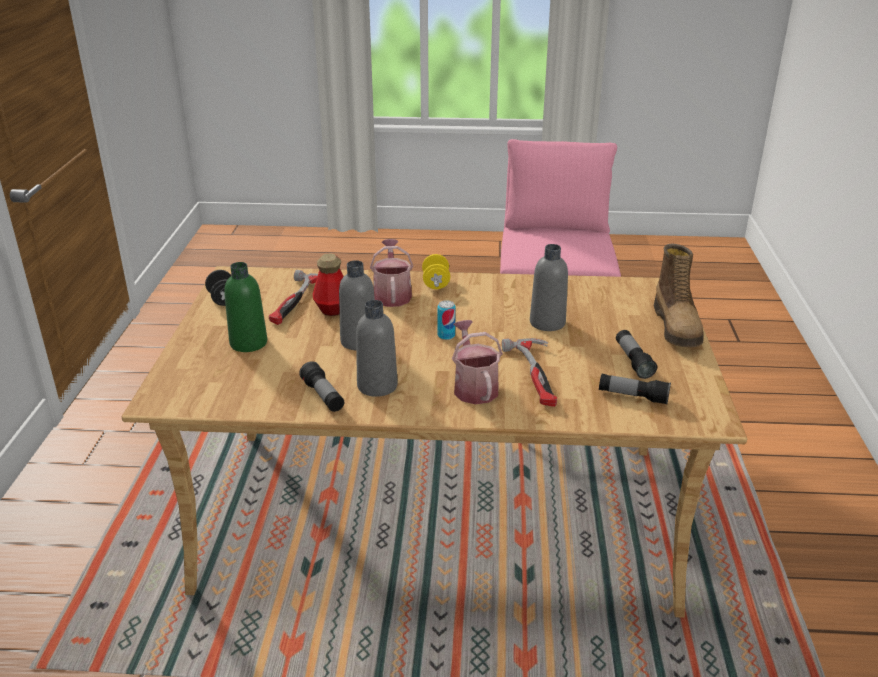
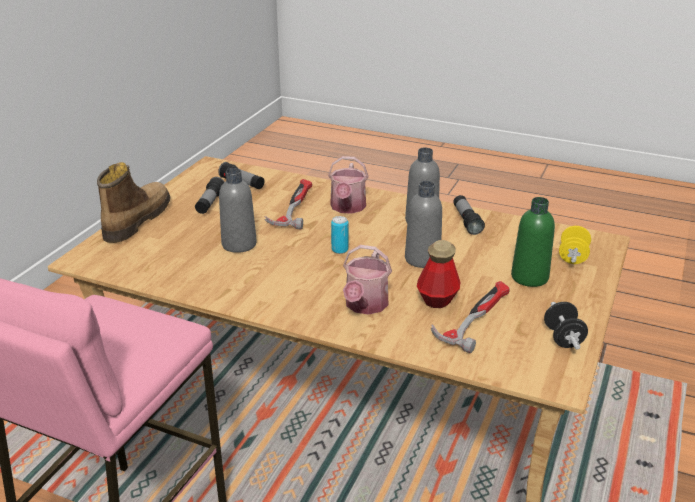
camera: 160 degrees left, 0 degrees up
yellow dumbbell [422,254,450,289] -> yellow dumbbell moved to [559,226,591,264]

